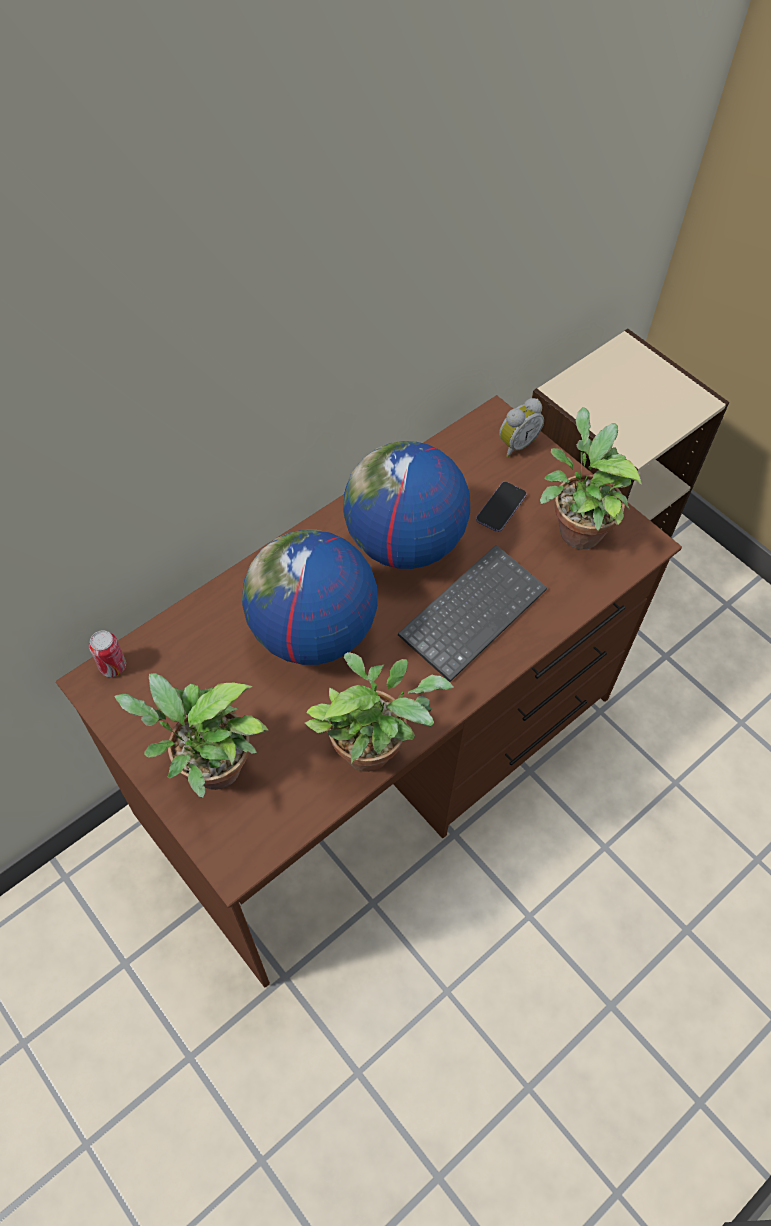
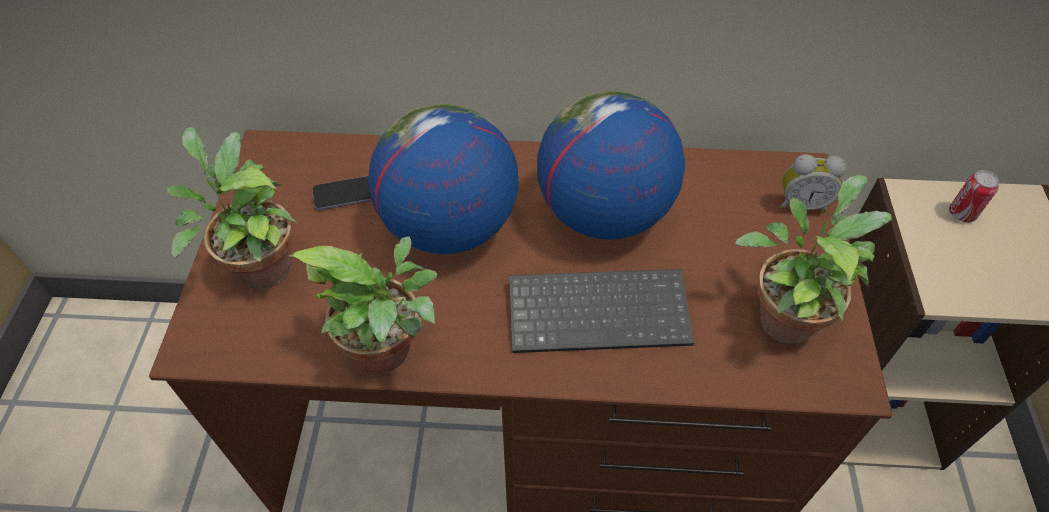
camera: 45 degrees right, 5 degrees down
can [89,630,126,677] -> can moved to [949,170,999,223]
phone [476,482,527,532] -> phone moved to [312,176,372,210]

